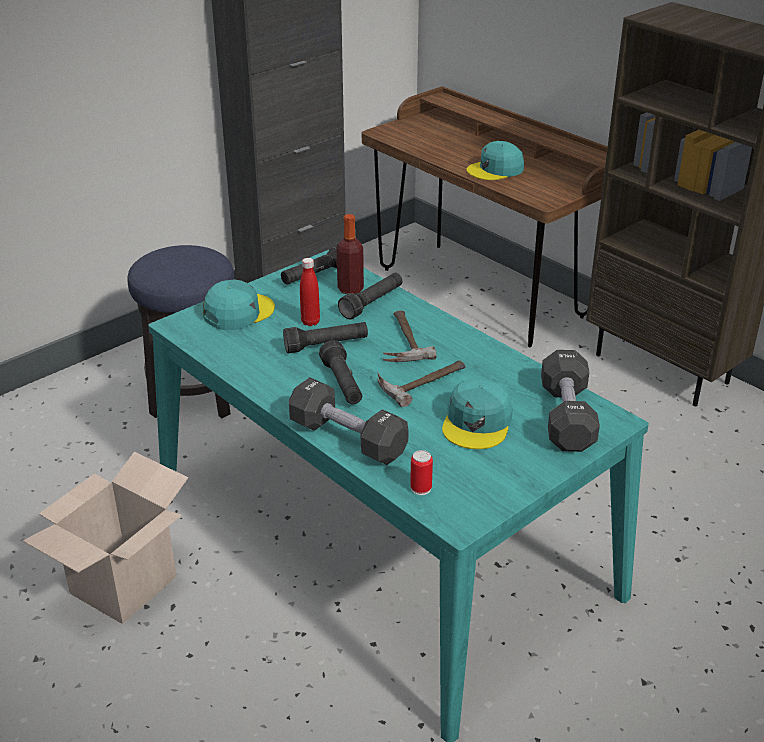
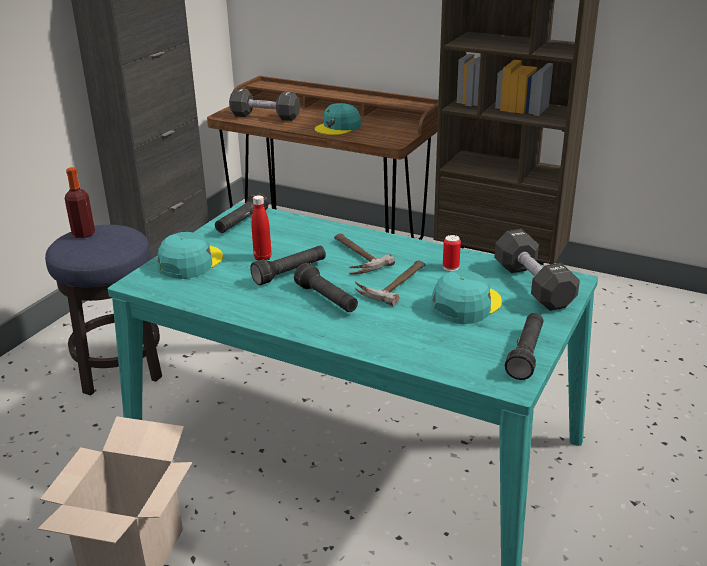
camera: 20 degrees left, 5 degrees down
black dumbbell [289,377,408,465] -> black dumbbell moved to [229,88,300,121]
bottle [337,214,364,294] -> bottle moved to [65,167,95,238]
black flashlight [338,273,402,319] -> black flashlight moved to [505,313,543,380]
can [410,450,433,495] -> can moved to [443,235,461,271]
turquoise cap [442,379,513,449] -> turquoise cap turned 135 degrees counterclockwise [431,270,502,324]

